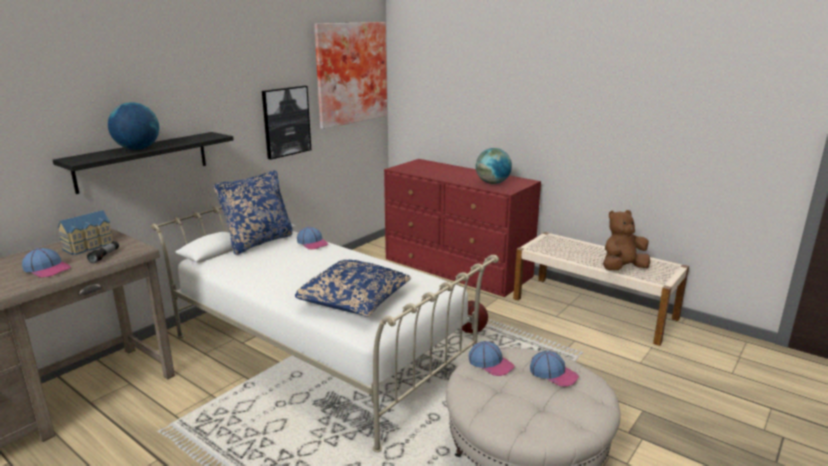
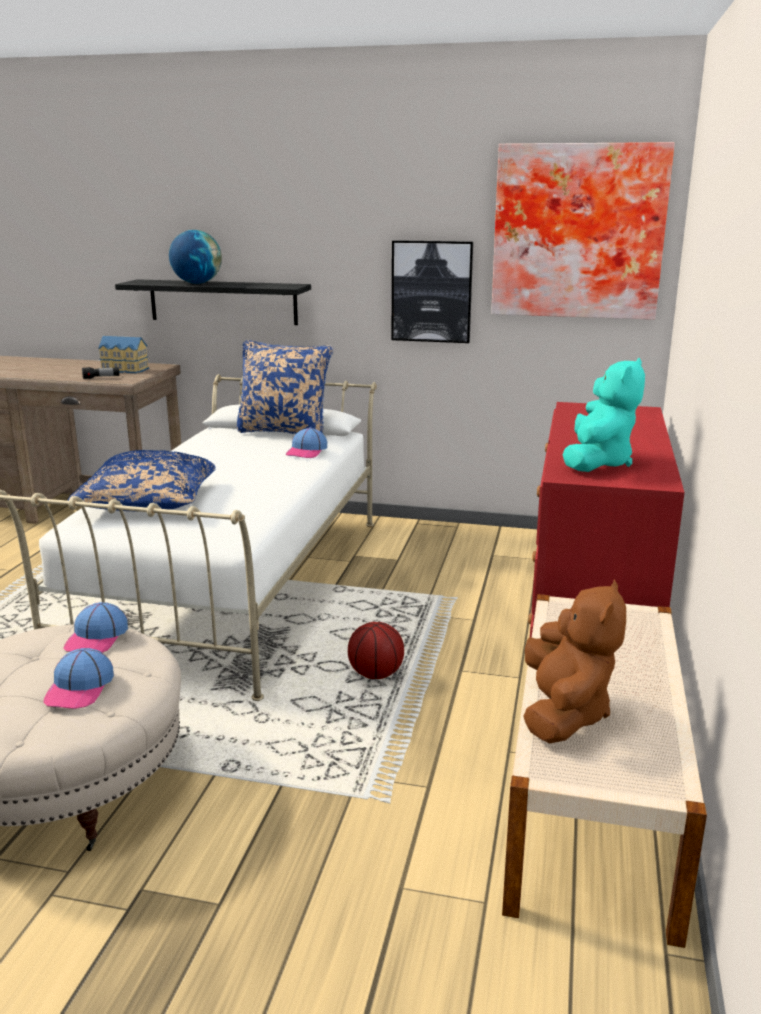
camera: 65 degrees right, 0 degrees up
cap [22,248,71,278] -> none
globe [476,148,512,184] -> turquoise plush toy [562,358,645,472]
brown plush toy [603,210,650,270] -> brown plush toy turned 60 degrees clockwise [523,580,626,744]

